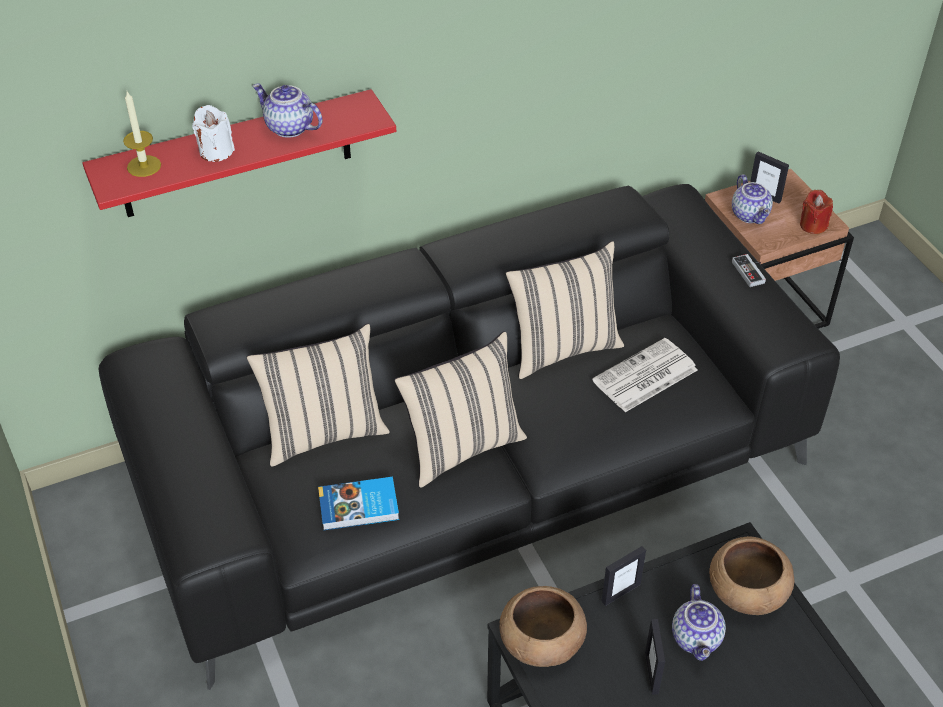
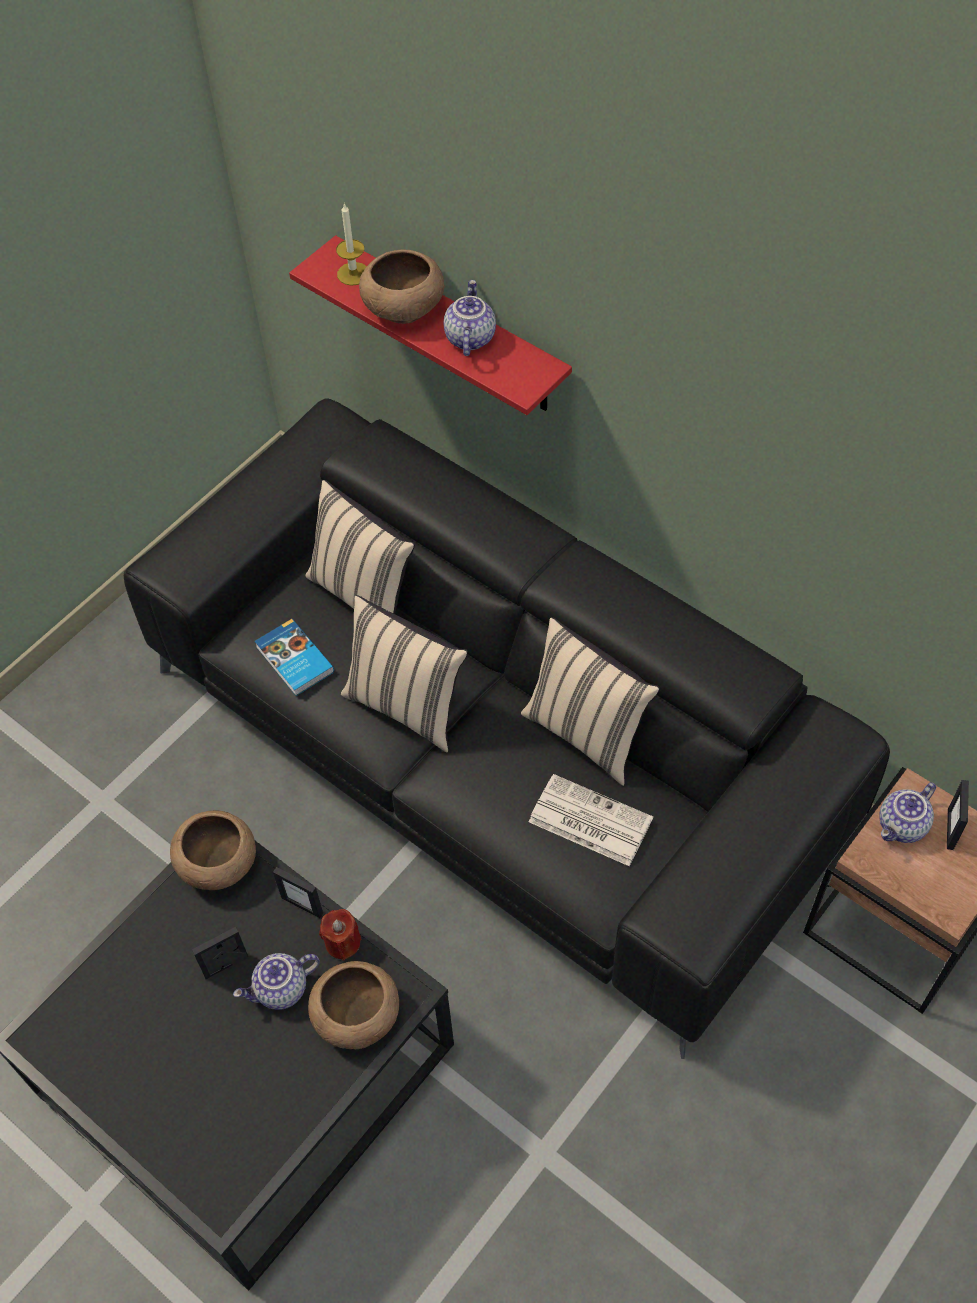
camera: 65 degrees right, 10 degrees up
white candle [192,105,235,162] -> brown bowl [359,249,444,324]
game controller [732,254,766,287] -> none
red candle [800,190,833,234] -> red candle moved to [319,909,361,961]

